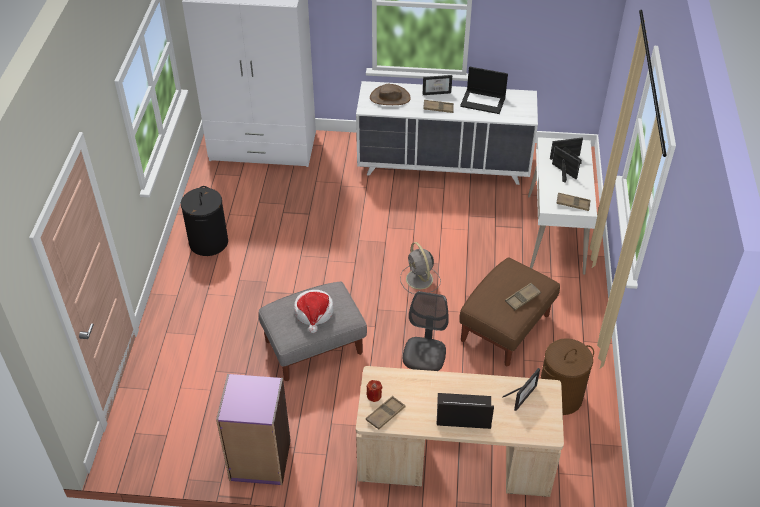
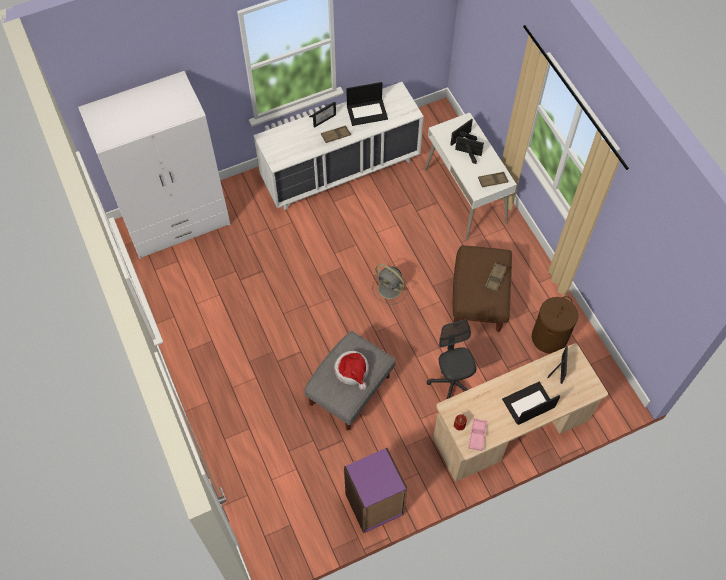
camera: 30 degrees left, 15 degrees up
black laundry basket [181,186,228,256] -> none
brown tray [366,396,405,430] -> pink tray [468,418,487,451]
brown hat [370,84,411,105] -> none

